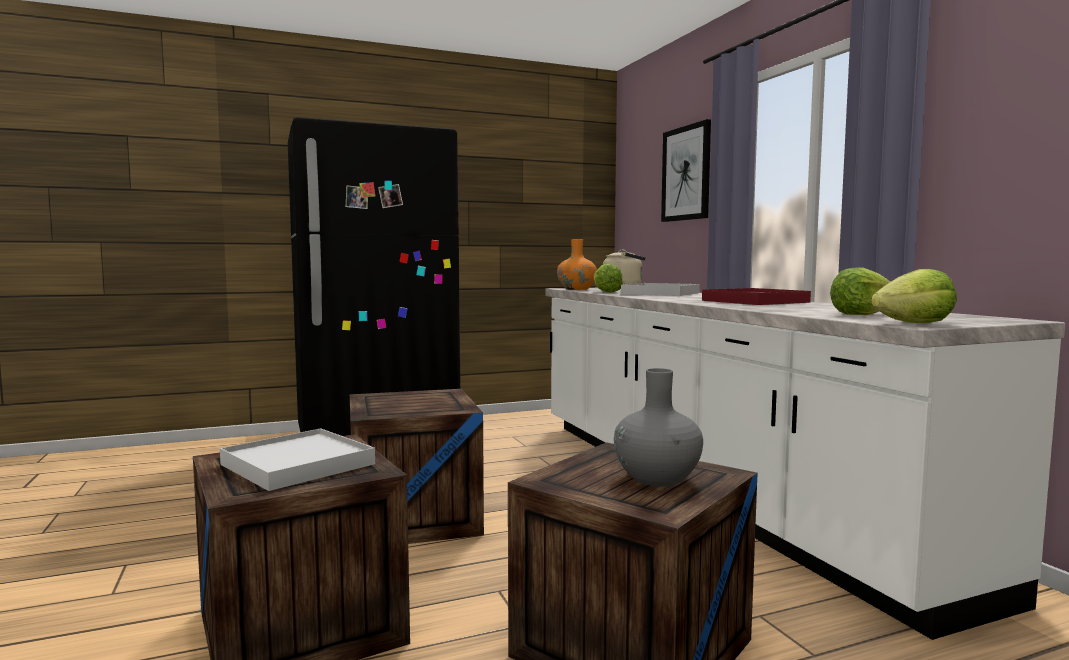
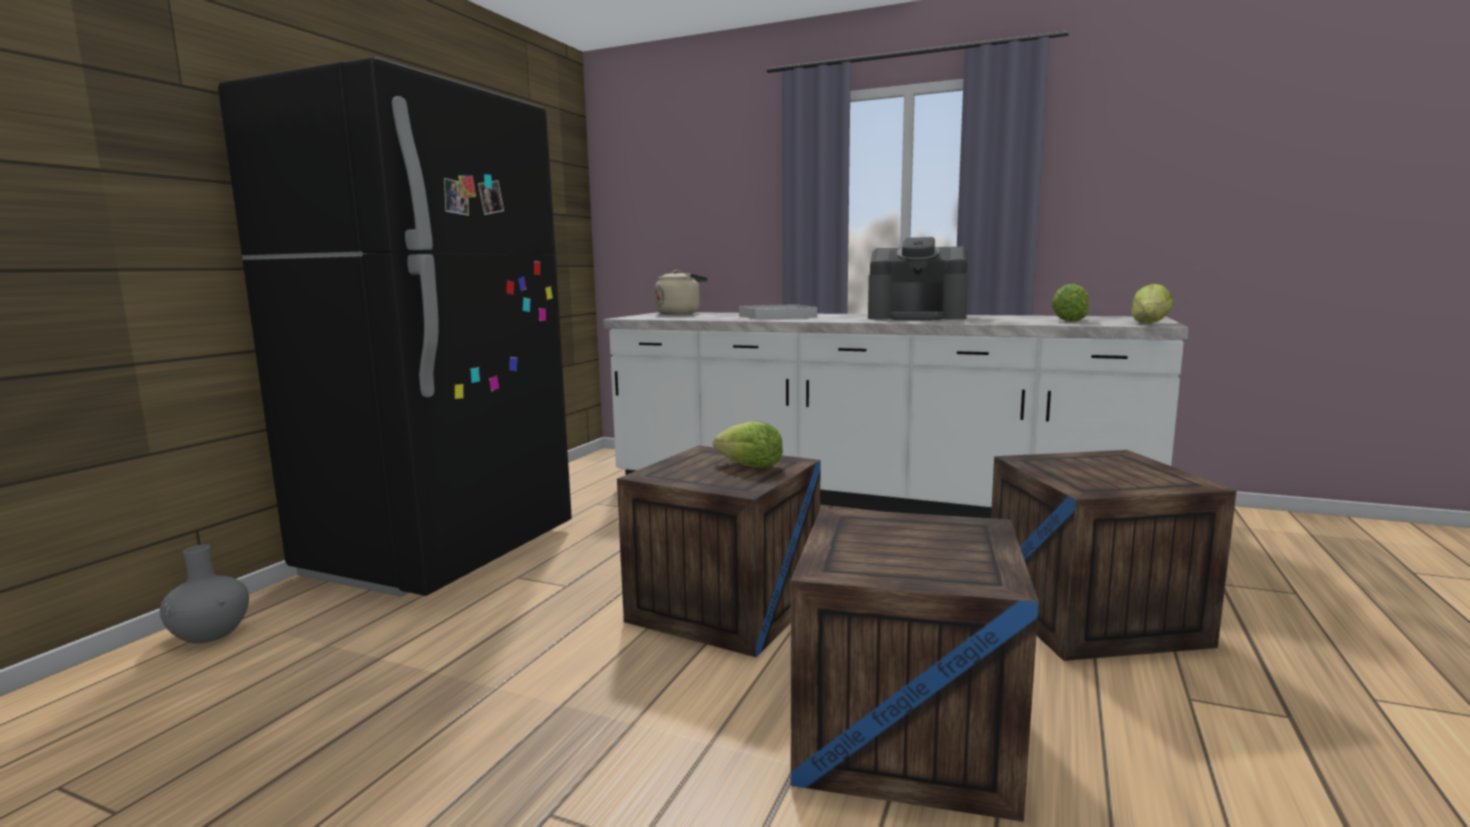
camera: 45 degrees left, 5 degrees up
white tray [220,428,375,491] -> none
orange vase [557,239,597,290] -> none
lettuce [594,264,623,293] -> lettuce moved to [713,421,783,468]
grey vase [614,368,703,486] -> grey vase moved to [160,545,249,643]
picture [661,119,711,222] -> none
red tray [702,288,811,305] -> coffee machine [868,237,968,320]

